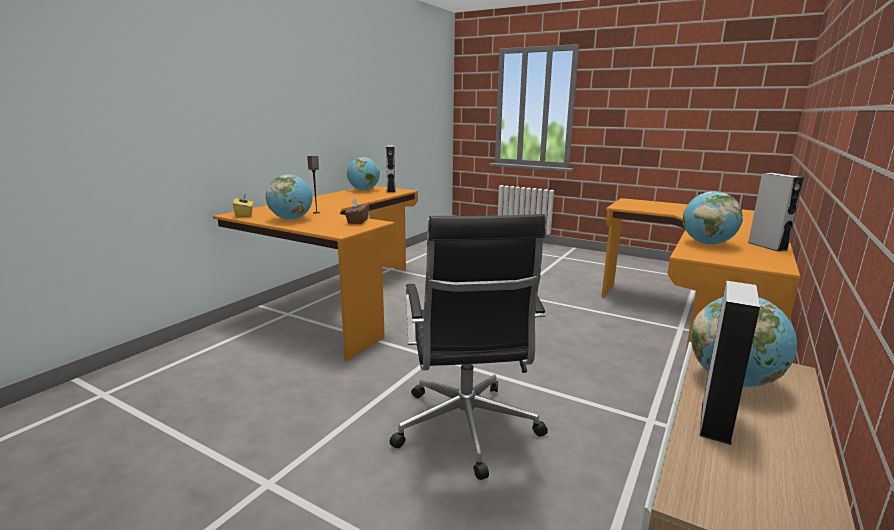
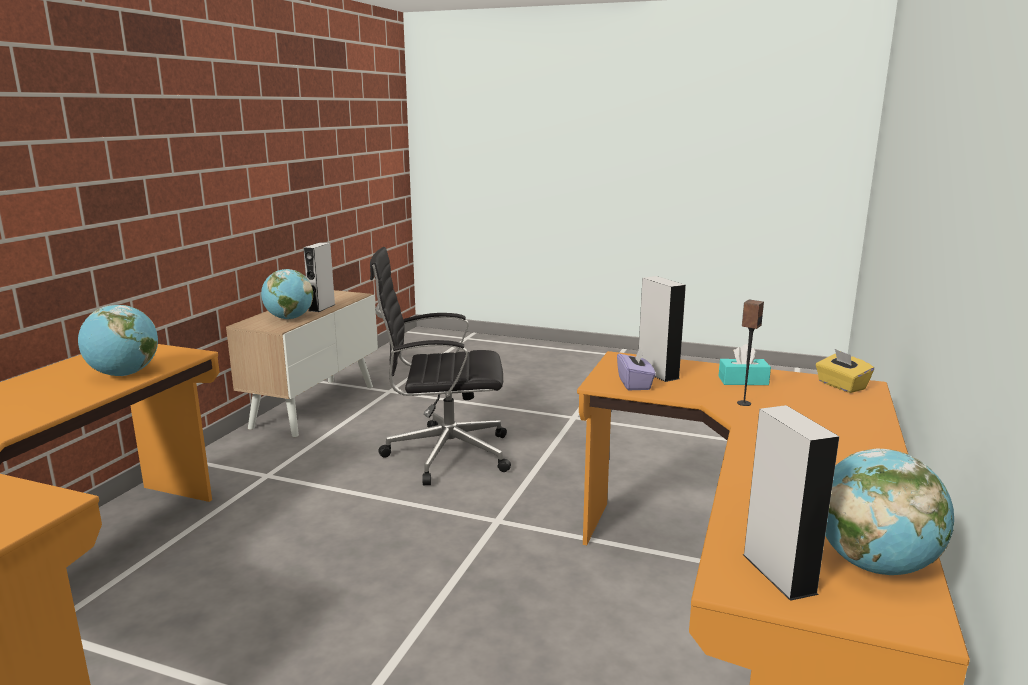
camera: 170 degrees right, 0 degrees up
globe [266,174,313,220] -> turquoise tissue box [718,344,771,385]
brown tissue box [345,198,369,224] -> purple tissue box [617,348,656,390]
black office chair [390,214,548,480] -> black office chair turned 75 degrees counterclockwise [370,247,511,485]
grey speaker [748,173,804,251] -> grey speaker moved to [639,276,686,382]

